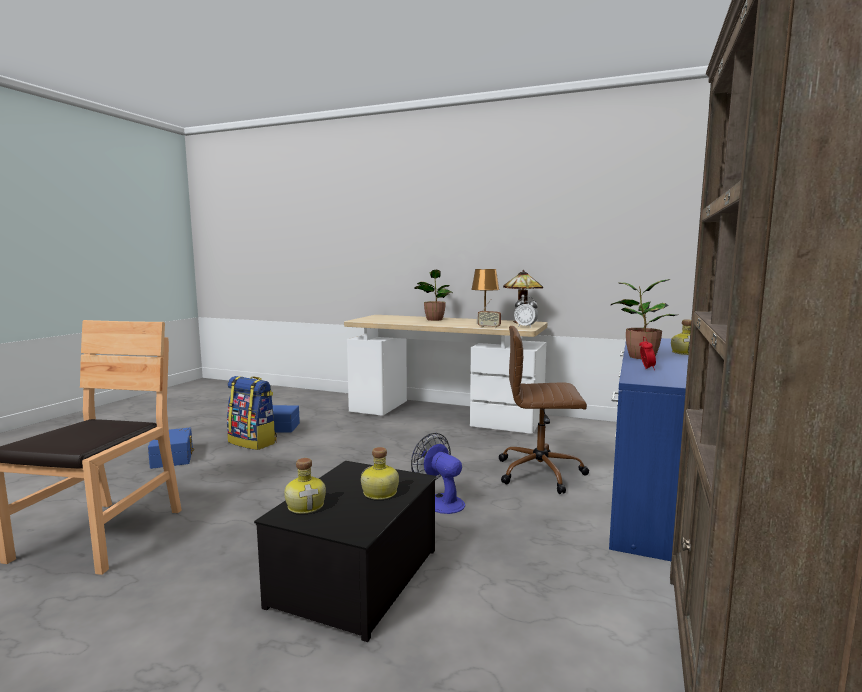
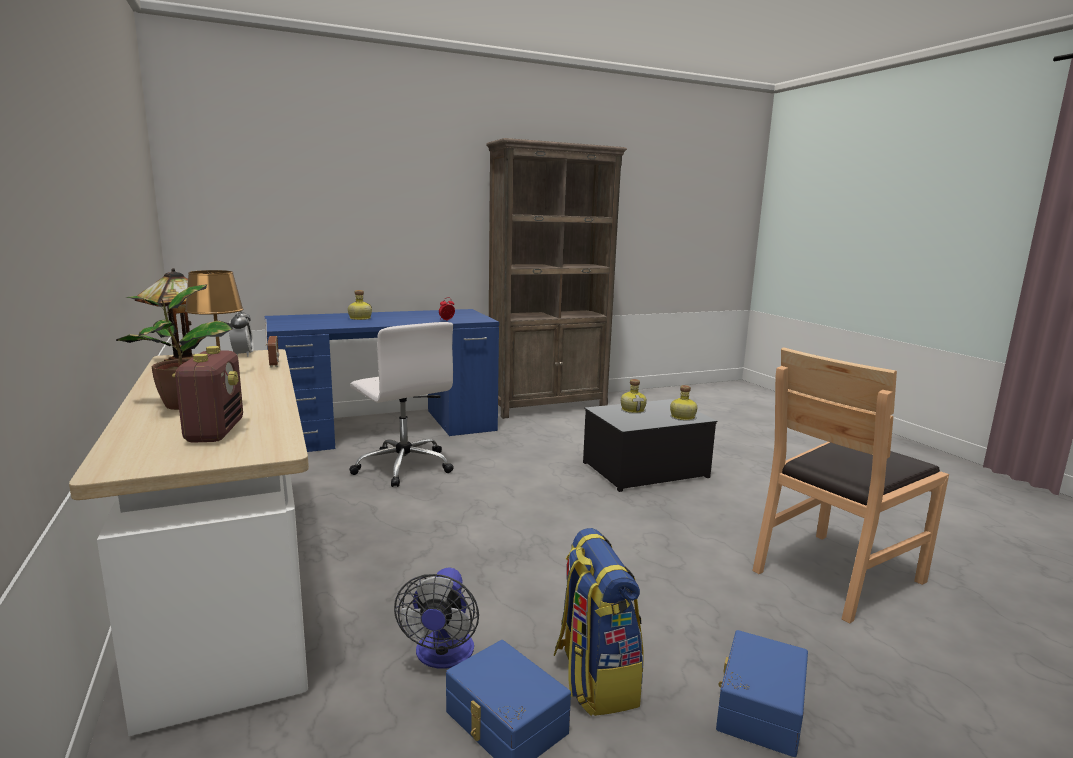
camera: 135 degrees left, 5 degrees up
fan [411,433,465,514] -> fan moved to [394,568,479,668]
brown office chair [499,326,589,494] -> white office chair [349,322,454,487]
potted plant [611,279,677,359] -> none
none -> radio [172,346,243,443]

